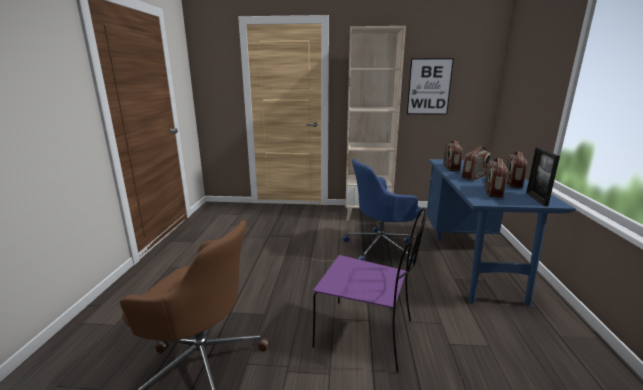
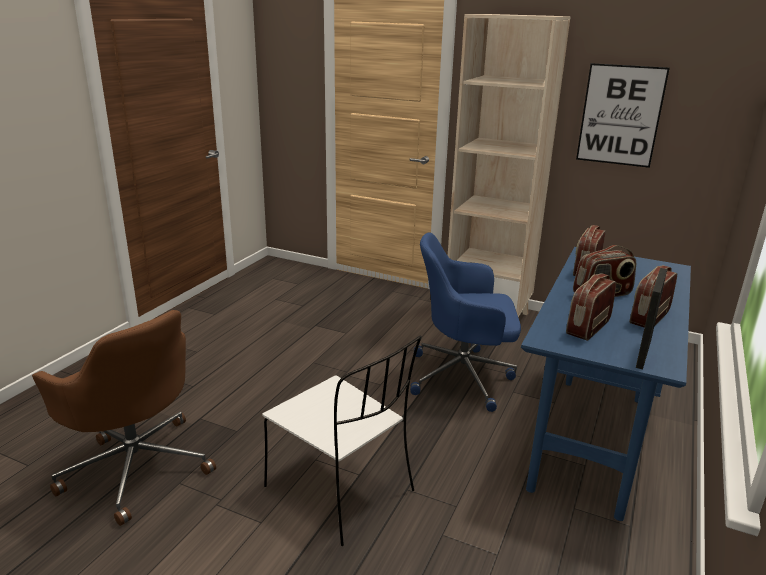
camera: 20 degrees right, 5 degrees up
purple chair [312,208,426,372] -> white chair [262,335,422,546]

